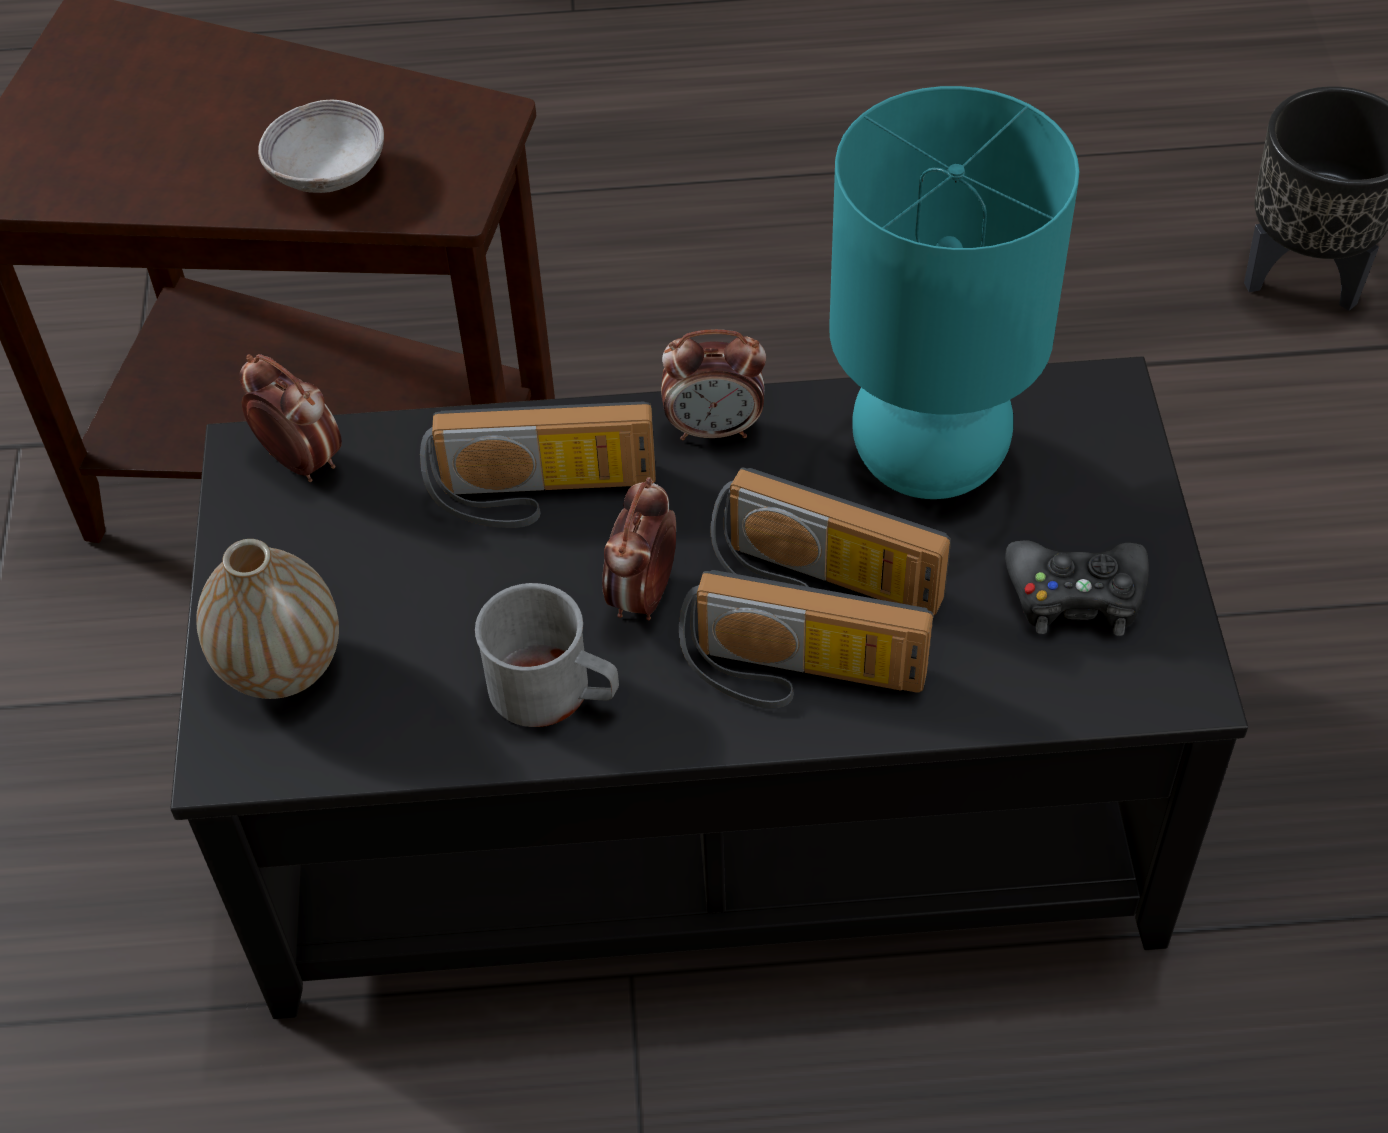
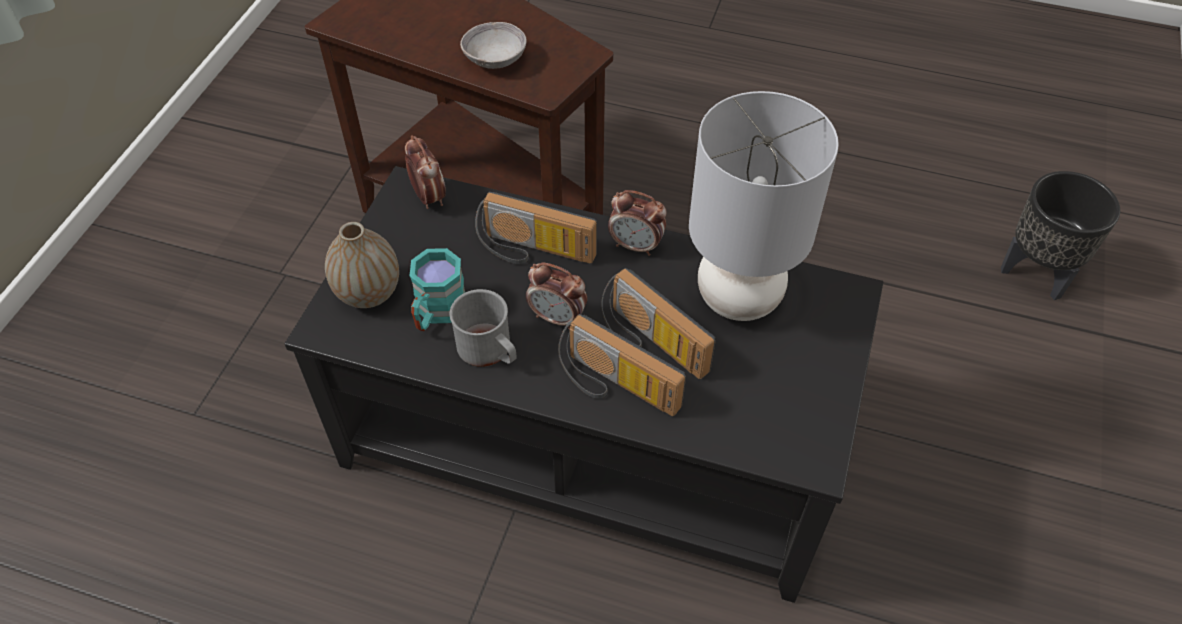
camera: 20 degrees right, 0 degrees up
alarm clock [602,477,676,620] -> alarm clock turned 105 degrees counterclockwise [526,262,587,330]
turquoise table lamp [829,86,1080,499] -> grey table lamp [689,91,839,321]
black game controller [1005,541,1149,636] -> none
none -> turquoise mug [410,248,465,331]

